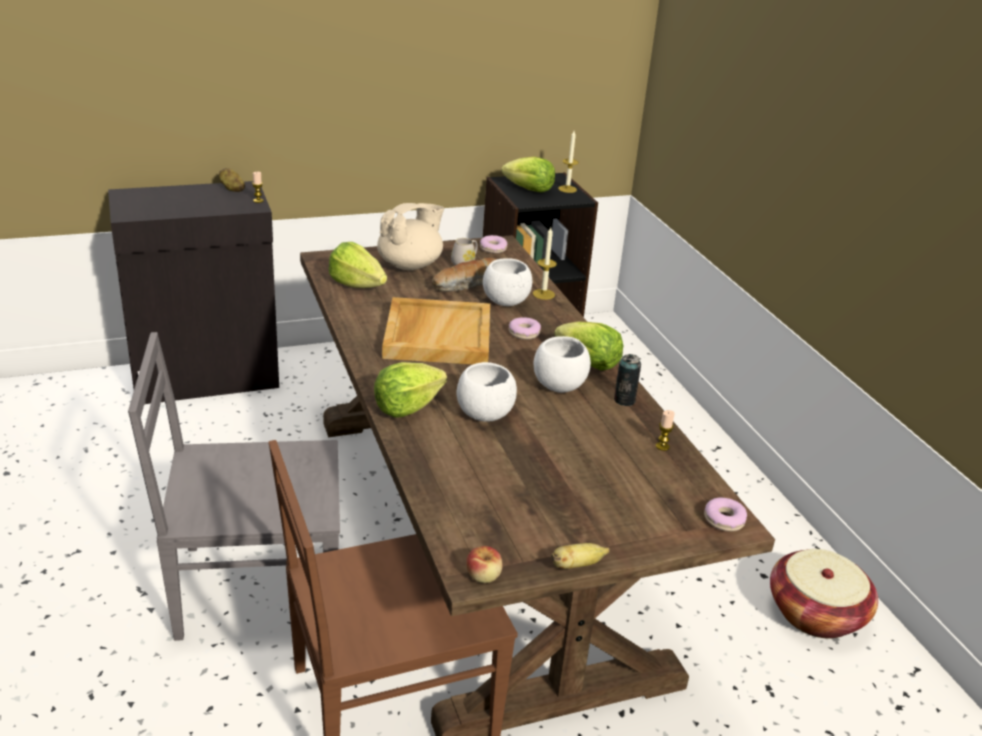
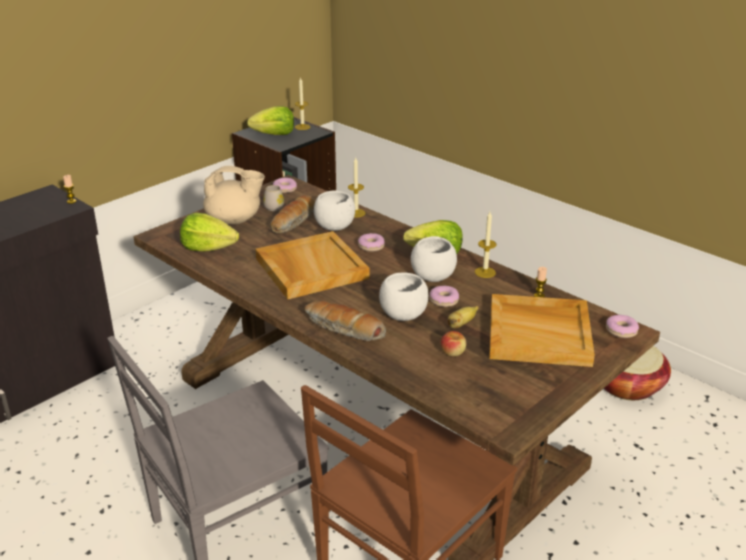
camera: 25 degrees left, 0 degrees up
potato [219,168,245,192] -> none
lettuce [374,362,447,418] -> bread [305,301,386,341]
beige teapot [377,203,444,270] -> beige teapot turned 75 degrees clockwise [203,166,265,224]
apple [466,546,503,583] -> apple moved to [441,331,466,357]
banana [551,543,610,569] -> banana moved to [448,306,478,328]
can [614,354,641,406] -> candle [475,212,497,278]
none -> donut [430,286,459,307]
none -> beige tray [489,294,595,367]

